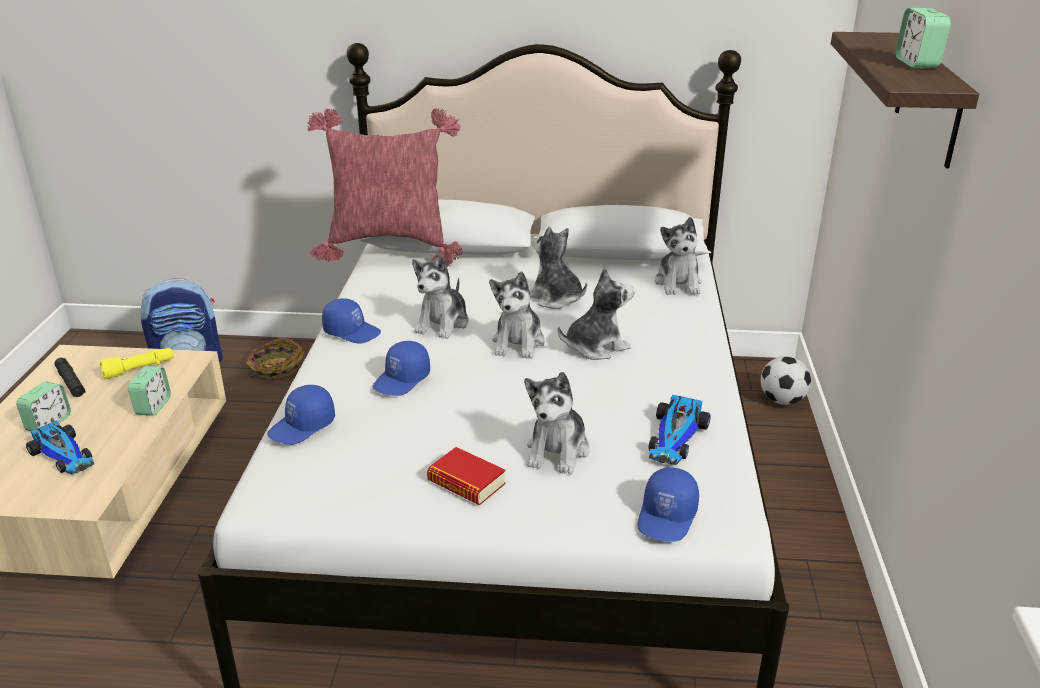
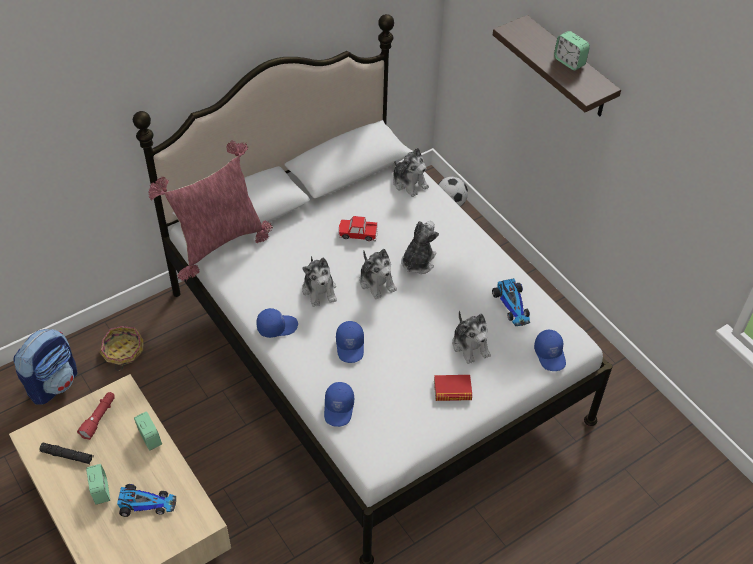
camera: 40 degrees left, 20 degrees up
yellow flashlight [100,348,174,379] -> red flashlight [77,392,115,440]
plush toy [529,226,587,309] -> toy car [338,216,378,241]

